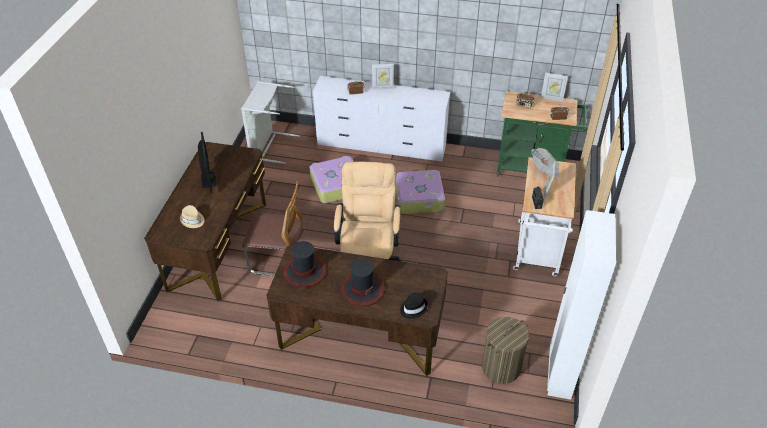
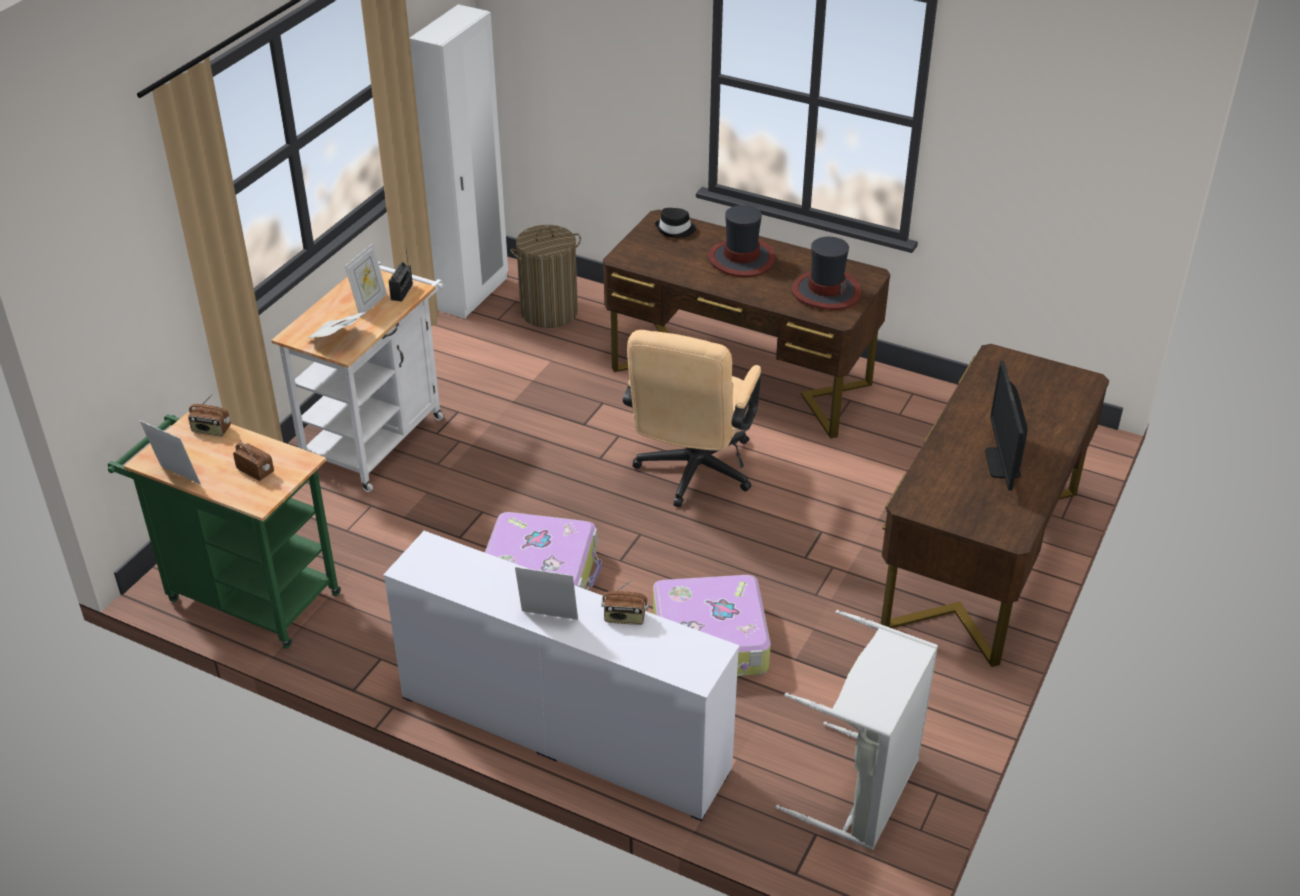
camera: 165 degrees left, 5 degrees down
beige hat [180,205,204,228] -> none
chair [242,181,303,276] -> none

